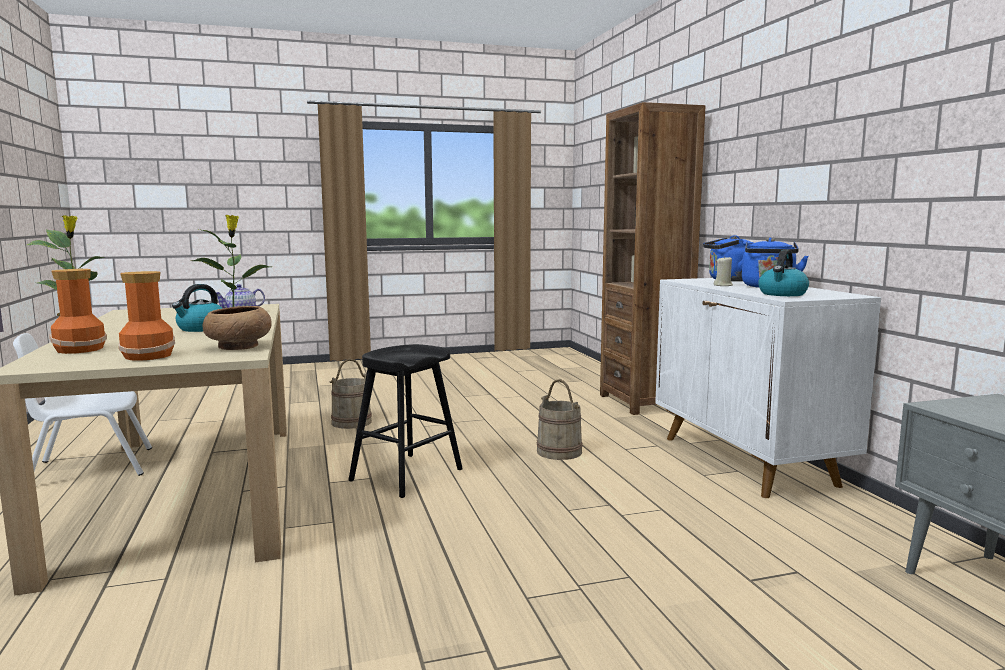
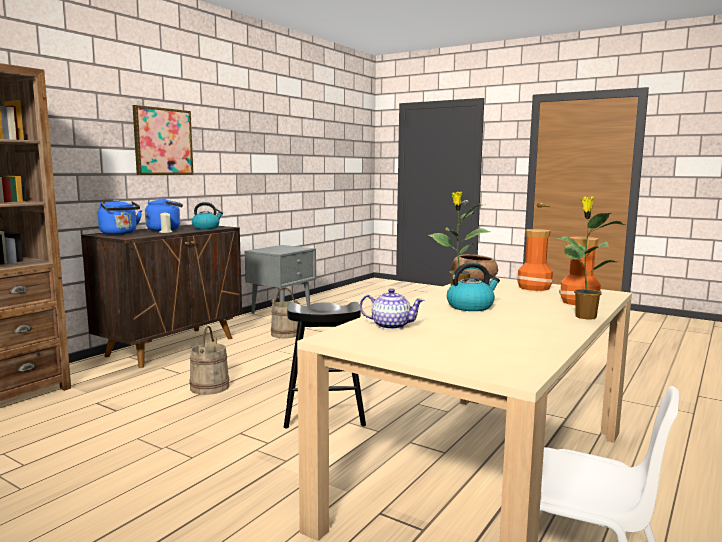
camera: 130 degrees left, 0 degrees up
beige bucket [329,359,372,429] -> beige bucket moved to [271,287,299,338]
white cabinet [655,278,881,498] -> brown cabinet [81,224,242,368]
none -> picture [133,105,194,175]

